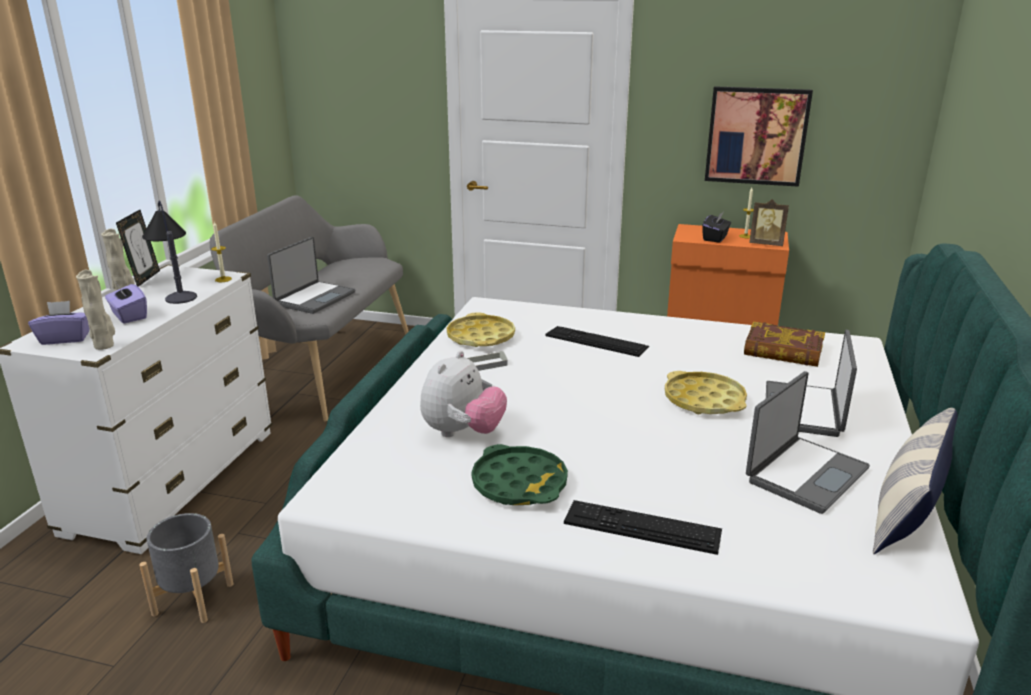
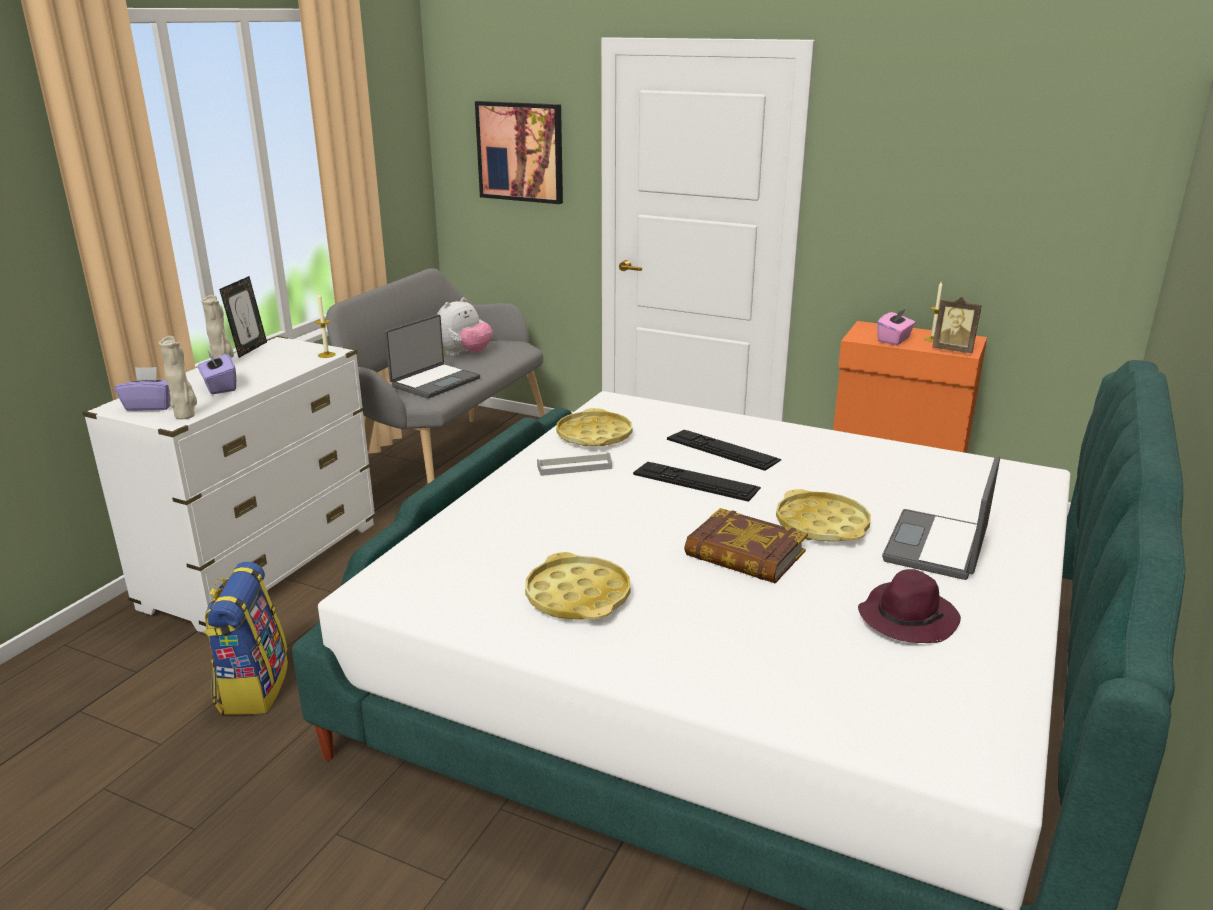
camera: 10 degrees right, 0 degrees up
grey planter [139,513,233,623] -> backpack [204,562,288,715]
table lamp [142,201,197,304] -> none
plush toy [420,351,507,437] -> plush toy moved to [437,297,493,356]
green tray [472,444,568,505] -> yellow tray [525,552,630,620]
keyboard [564,500,722,555] -> keyboard moved to [633,462,761,502]
black tissue box [702,212,731,243] -> pink tissue box [877,309,915,345]
picture [705,86,813,187] -> picture moved to [475,101,563,204]
book [744,322,825,367] -> book moved to [684,508,808,583]
laptop [746,371,870,514] -> purple hat [858,569,961,643]
pillow [873,408,958,554] -> none

